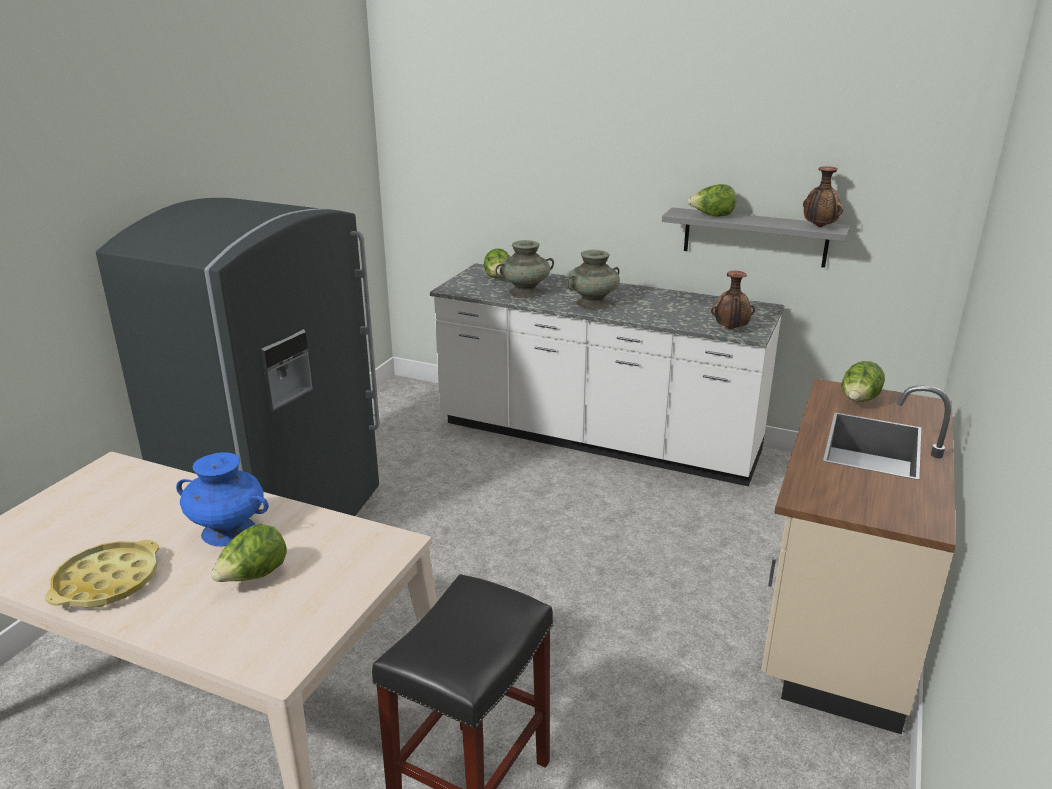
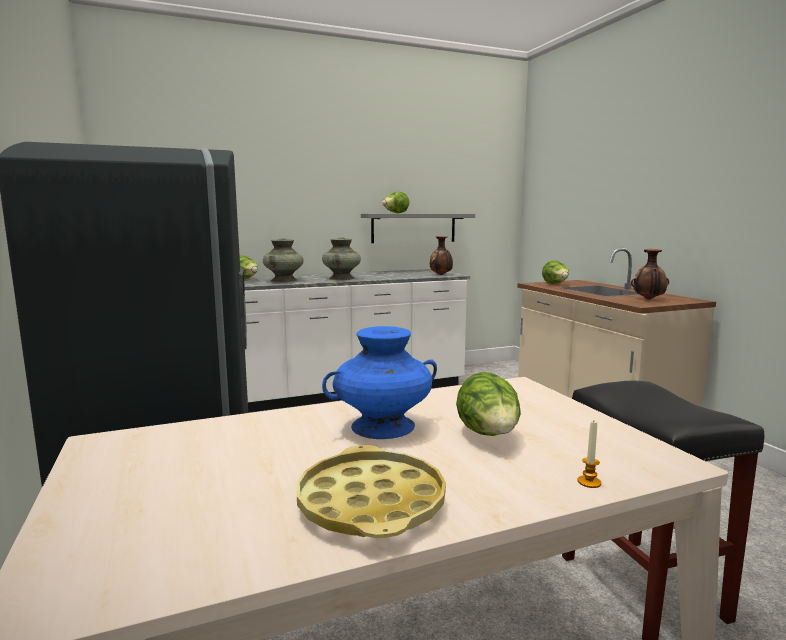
camera: 45 degrees left, 15 degrees down
vase [803,166,843,227] -> vase moved to [631,249,669,299]
none -> candle [577,421,601,488]

